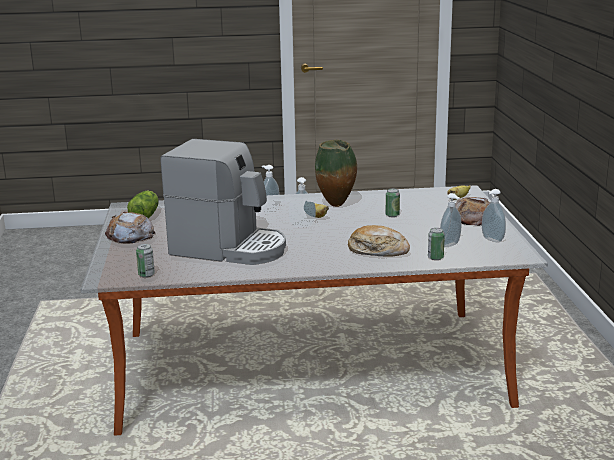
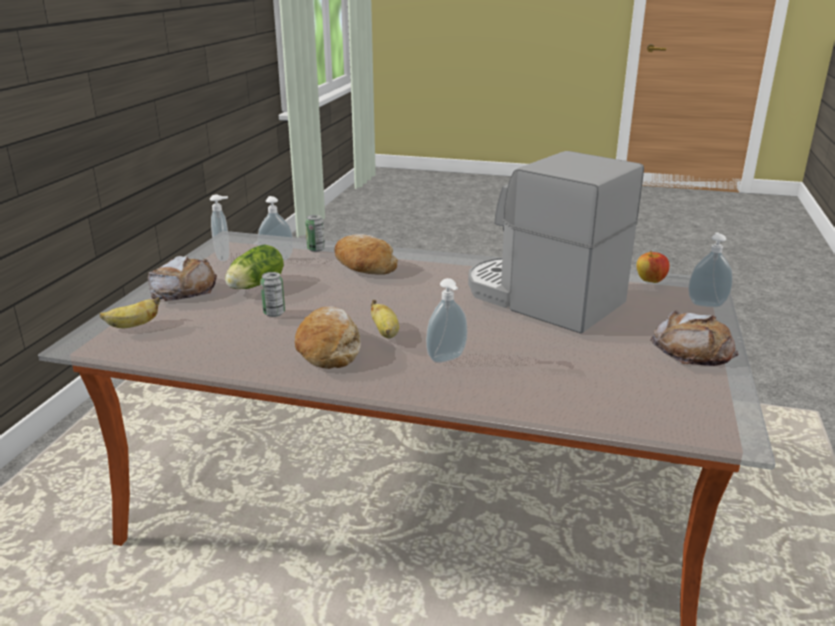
camera: 160 degrees left, 5 degrees up
lettuce [127,191,159,218] -> lettuce moved to [225,244,284,289]
can [136,244,155,278] -> apple [636,251,669,283]
soap dispenser [289,177,316,227] -> soap dispenser moved to [688,233,733,307]
vase [315,140,357,207] -> bread [295,306,361,369]

